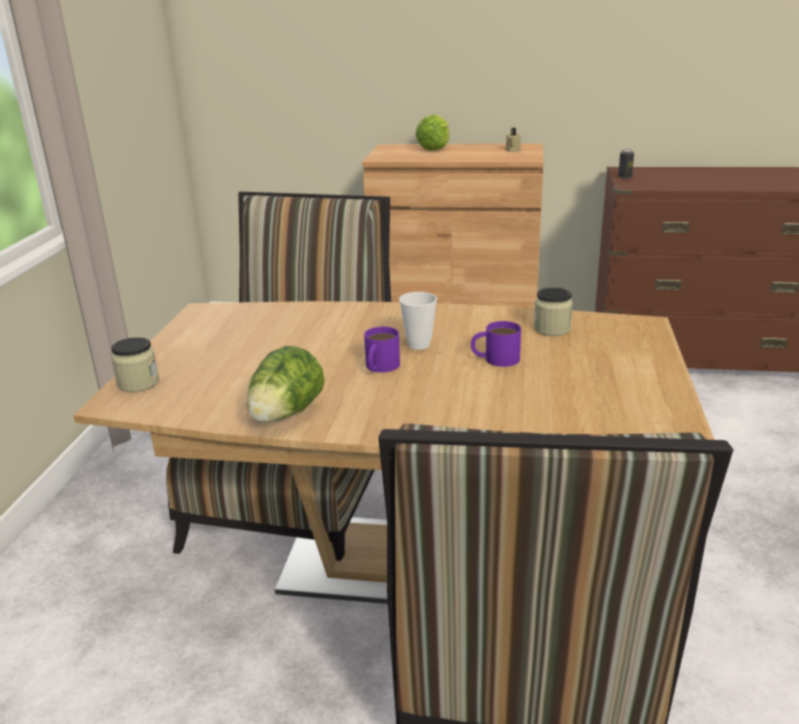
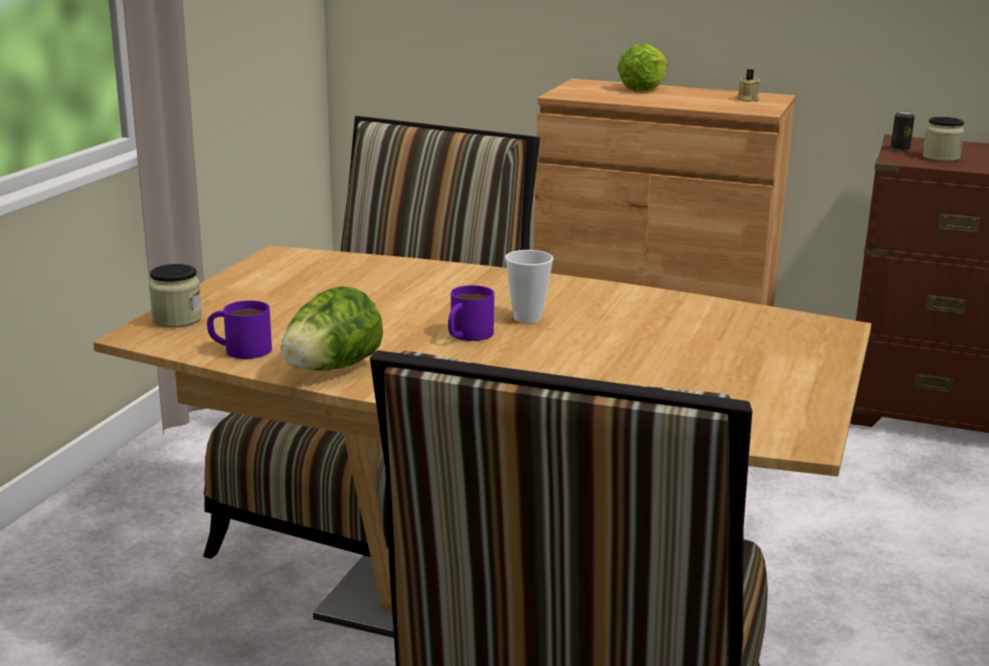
camera: 10 degrees right, 5 degrees down
purple mug [471,321,521,367] -> purple mug moved to [207,301,272,359]
jar [534,287,573,336] -> jar moved to [923,117,964,162]

